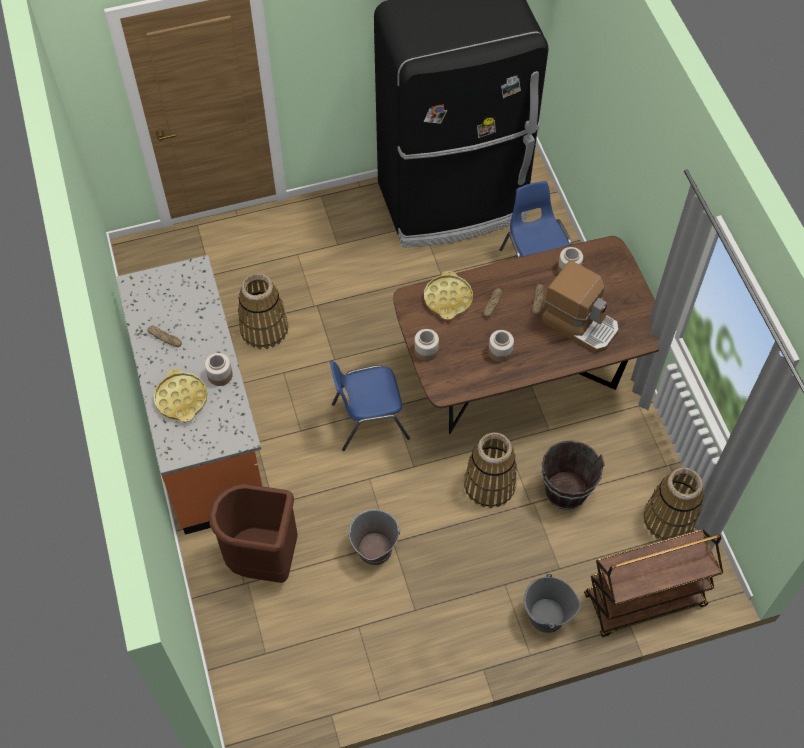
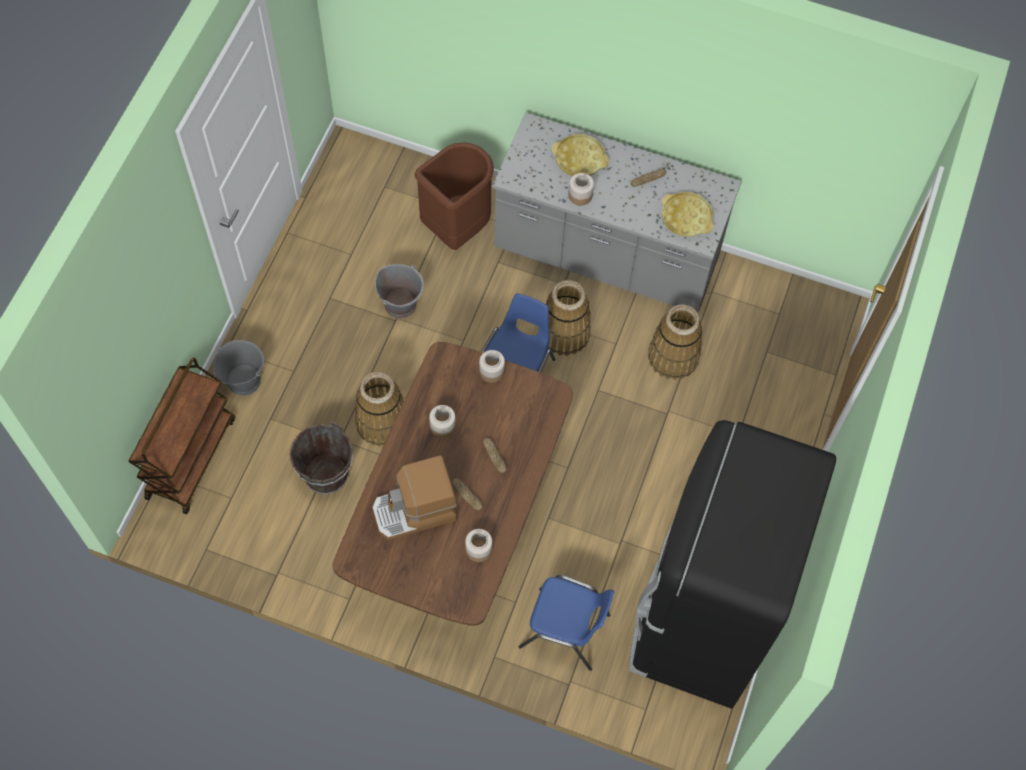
camera: 125 degrees right, 5 degrees up
orange counter [116,255,263,535] -> grey counter [492,113,741,313]
yellow tray [424,271,473,320] -> yellow tray moved to [661,192,714,237]
basket [643,468,704,541] -> basket moved to [546,280,591,356]

